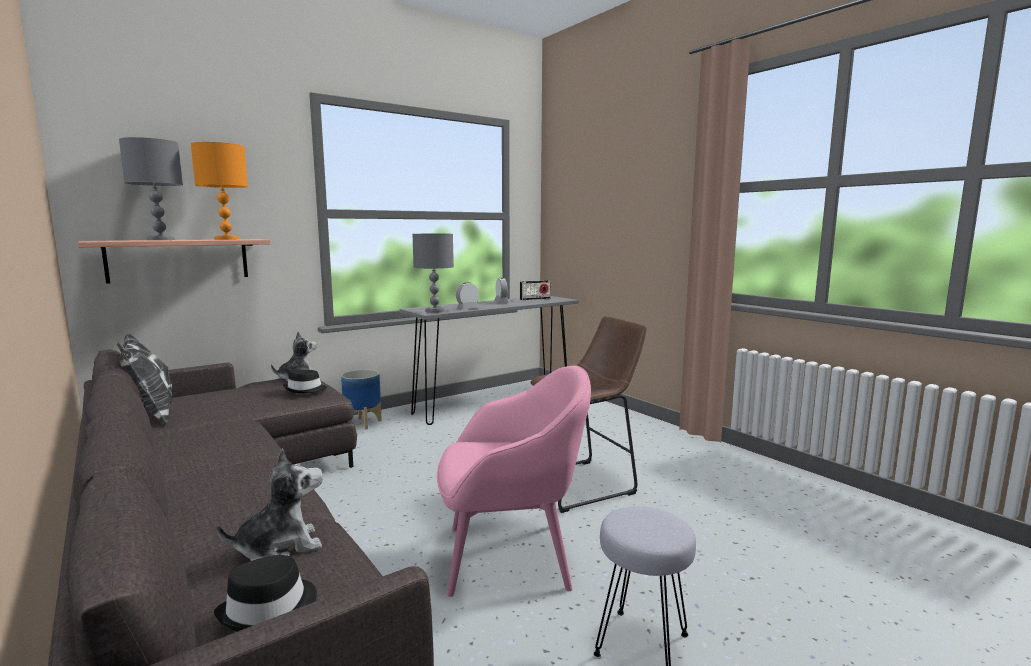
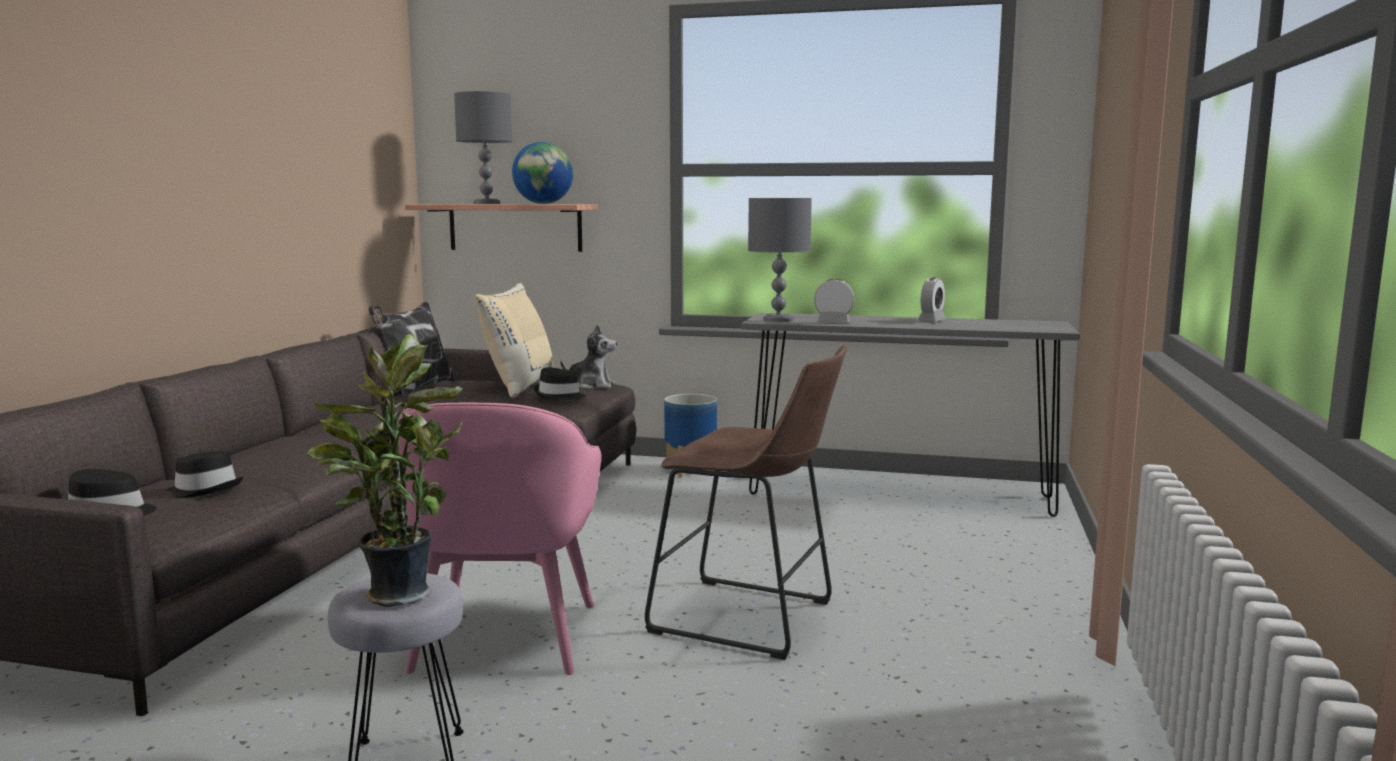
camera: 50 degrees right, 0 degrees up
orange table lamp [191,142,248,240] -> globe [512,142,573,204]
plush toy [217,448,323,561] -> black hat [166,451,244,498]
pink armchair [437,365,591,597] -> pink armchair turned 45 degrees clockwise [390,403,601,675]
radio [520,280,551,300] -> none
none -> potted plant [307,334,463,607]
none -> beige pillow [475,283,554,398]

